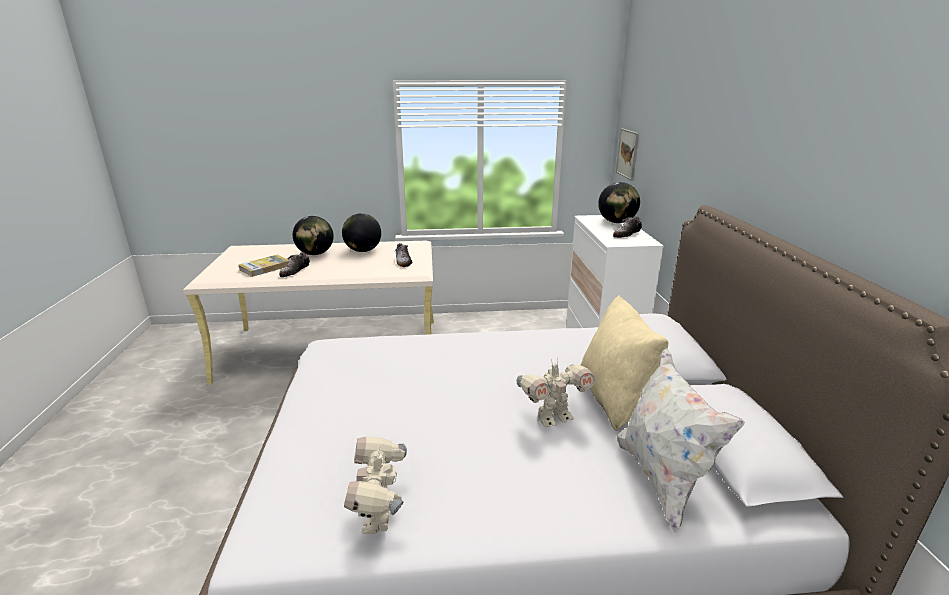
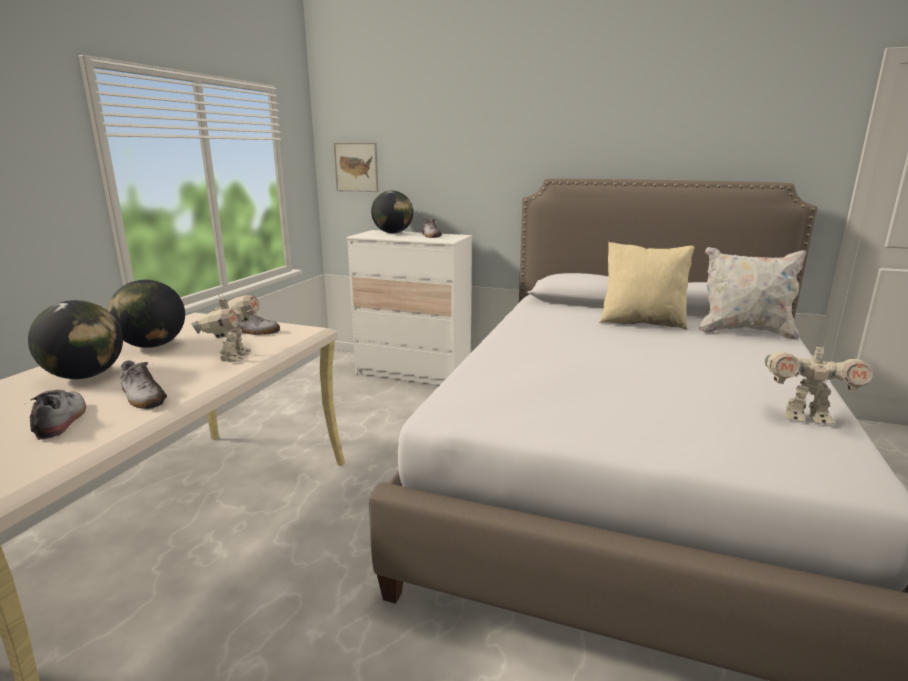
camera: 65 degrees left, 5 degrees down
book [238,255,290,277] -> shoe [30,390,86,440]
toy robot [517,357,595,427] -> toy robot moved to [191,292,260,362]

